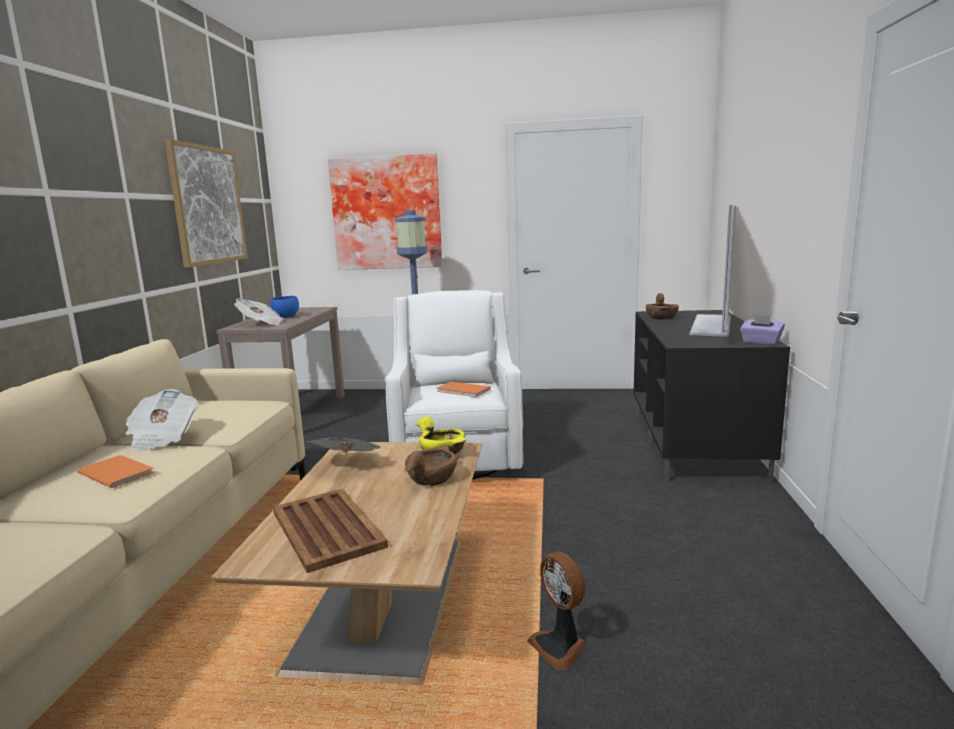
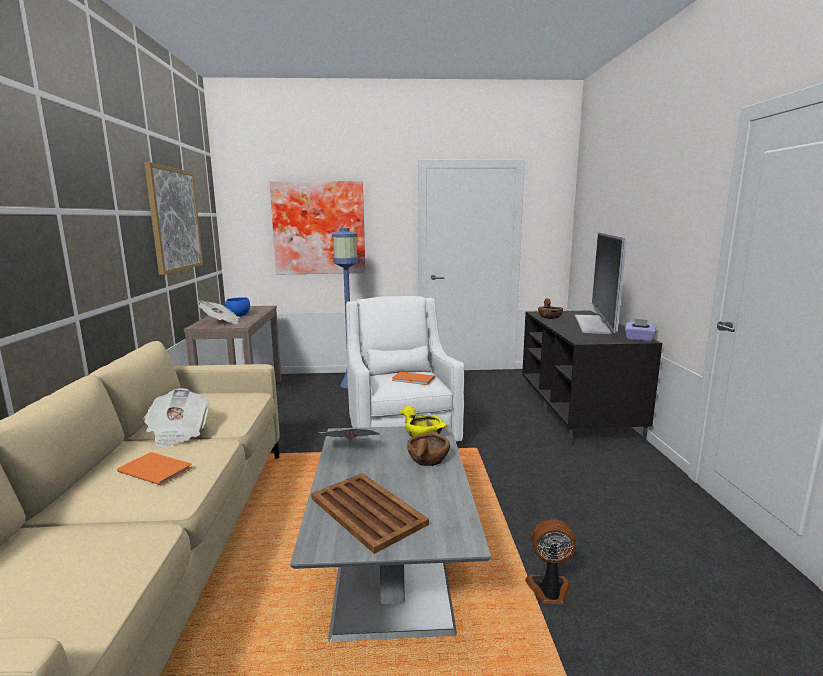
camera: 10 degrees left, 0 degrees up
brown coffee table [211,442,483,685] -> grey coffee table [290,425,491,642]
fan [527,552,586,670] -> fan turned 135 degrees clockwise [525,519,576,604]

